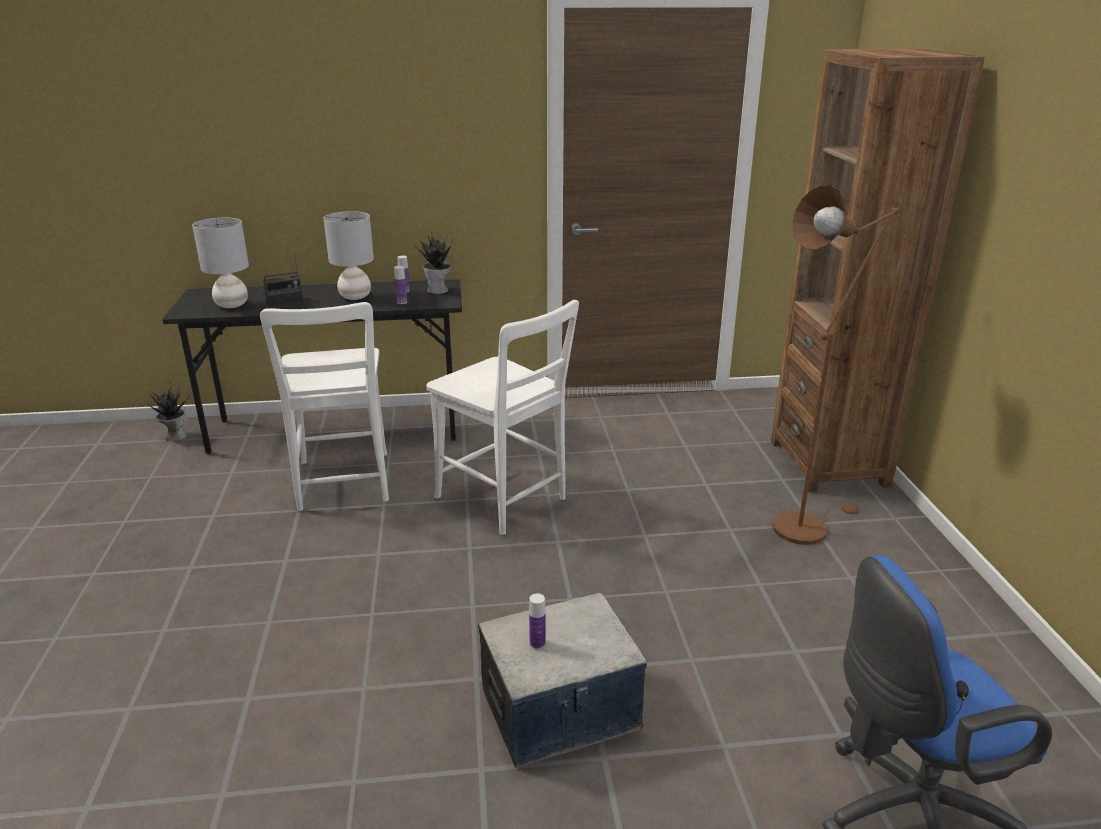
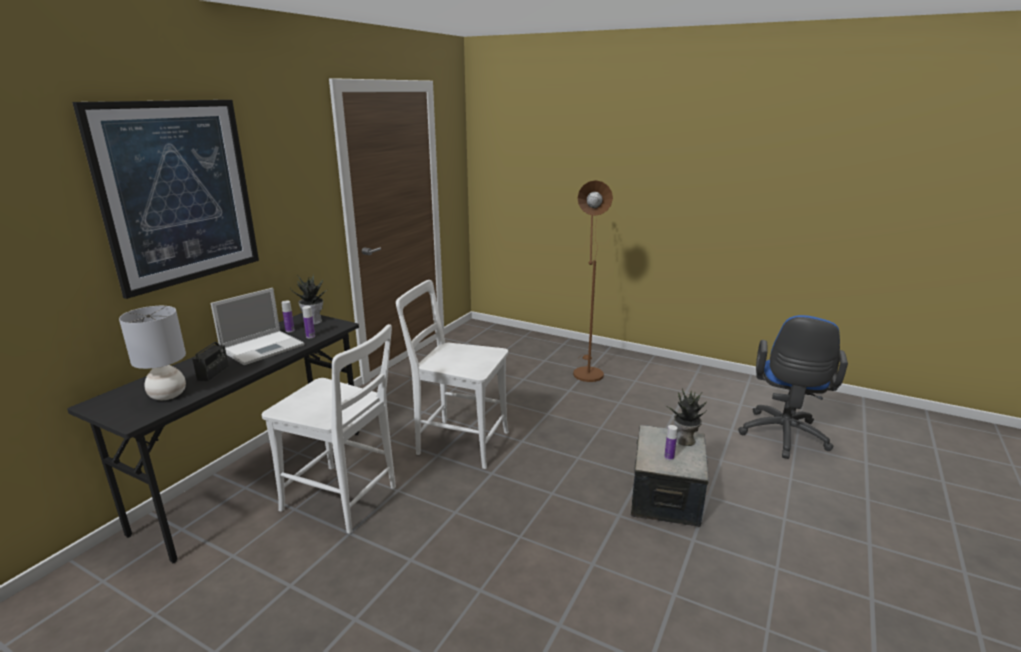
camera: 55 degrees left, 5 degrees down
potted plant [148,382,189,442] -> potted plant moved to [668,388,708,446]
grey table lamp [324,211,374,300] -> laptop [211,288,304,365]
white chair [426,300,579,535] -> white chair turned 150 degrees counterclockwise [396,280,509,469]
brown bookcase [771,49,985,493] -> none
none -> picture [72,100,259,299]

